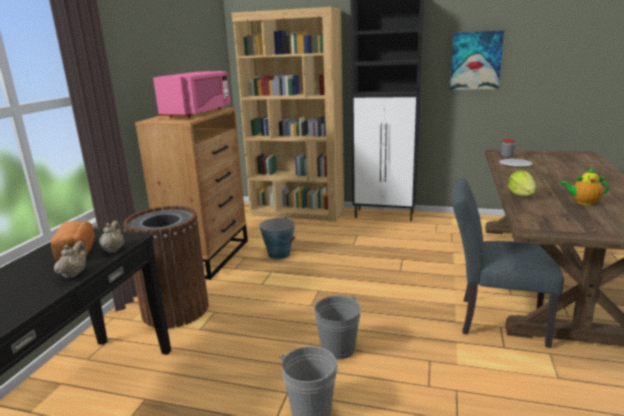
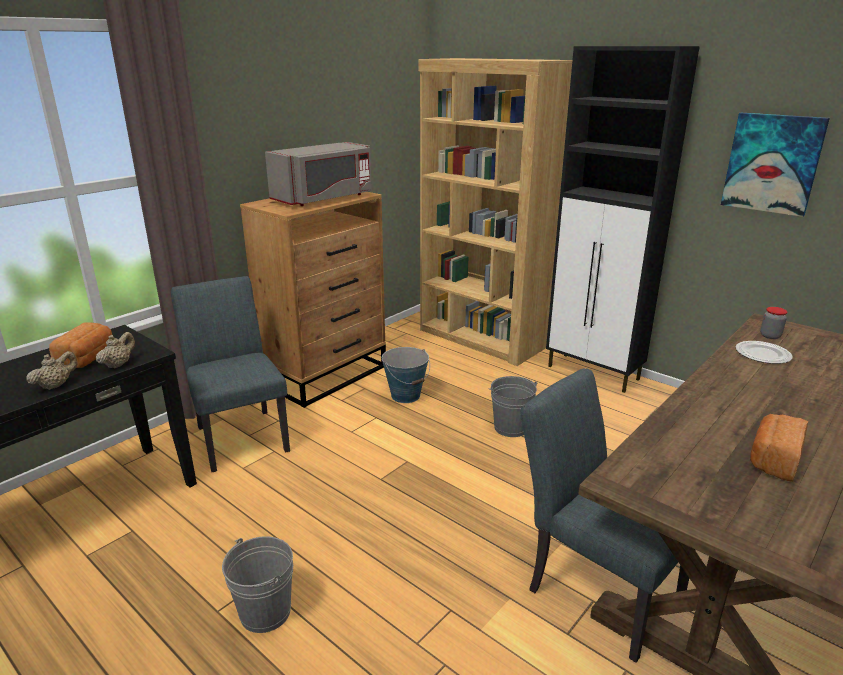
camera: 25 degrees right, 5 degrees up
brown trash can [124,206,209,328] -> grey chair [171,276,290,472]
pink microwave [153,71,231,118] -> grey microwave [265,142,372,206]
grey bucket [314,295,360,359] -> grey bucket moved to [488,376,537,437]
lettuce [508,170,536,196] -> none
teapot [560,167,609,205] -> bread [750,414,808,482]

